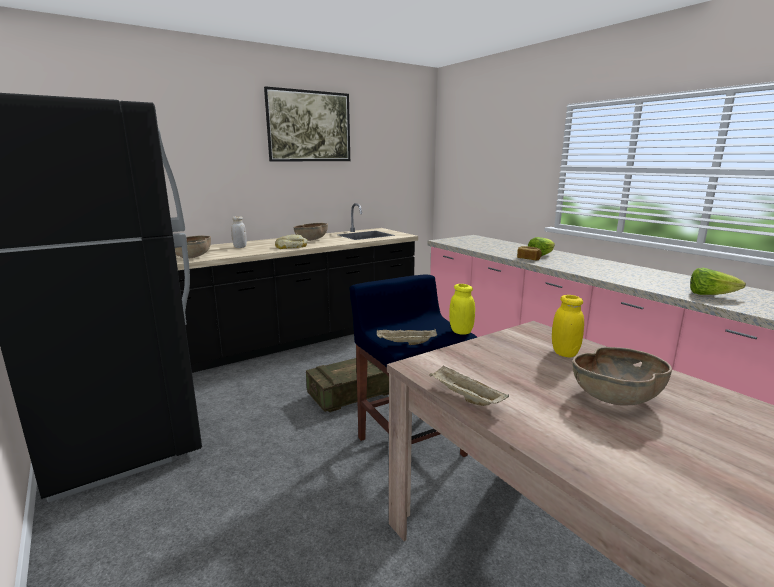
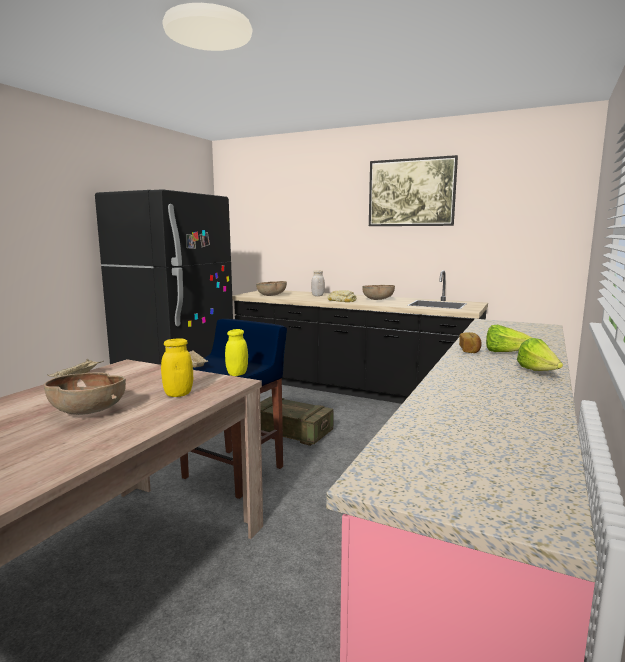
camera: 60 degrees right, 5 degrees down
lettuce [690,268,746,295] -> lettuce moved to [517,338,563,371]

